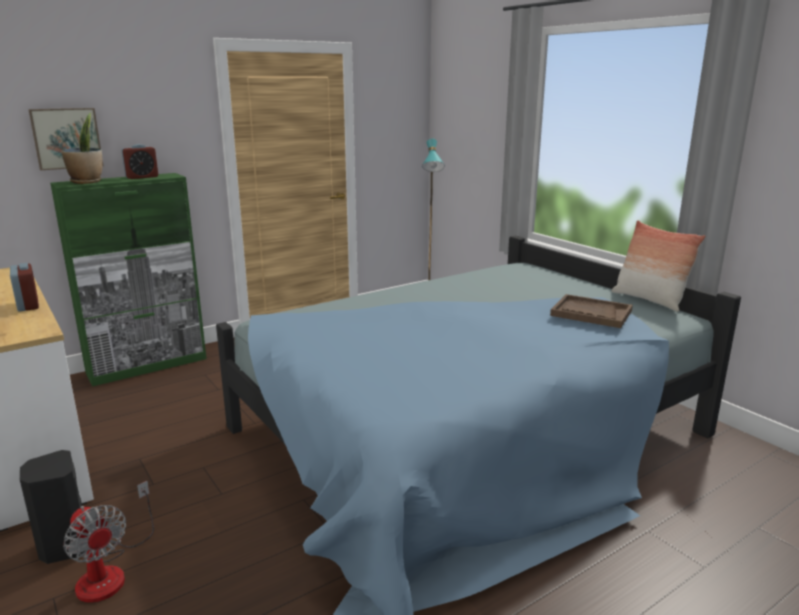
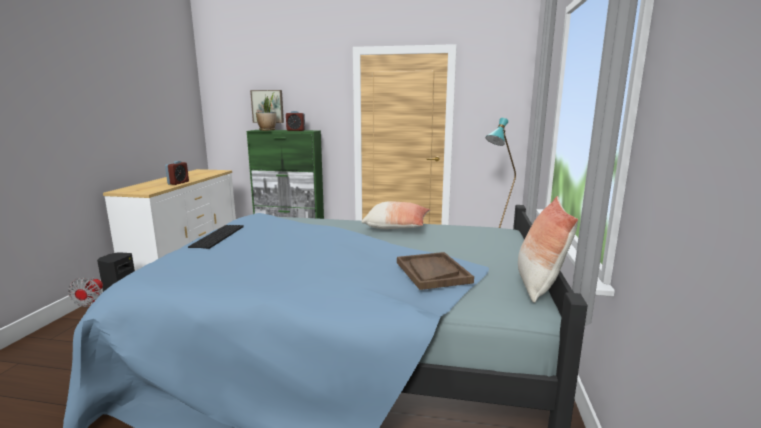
camera: 45 degrees right, 5 degrees down
none -> keyboard [188,225,244,249]
none -> pillow [362,201,430,229]

